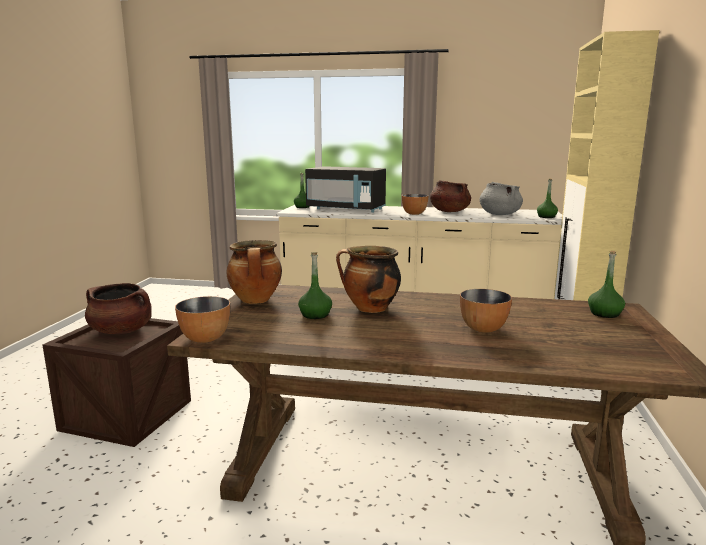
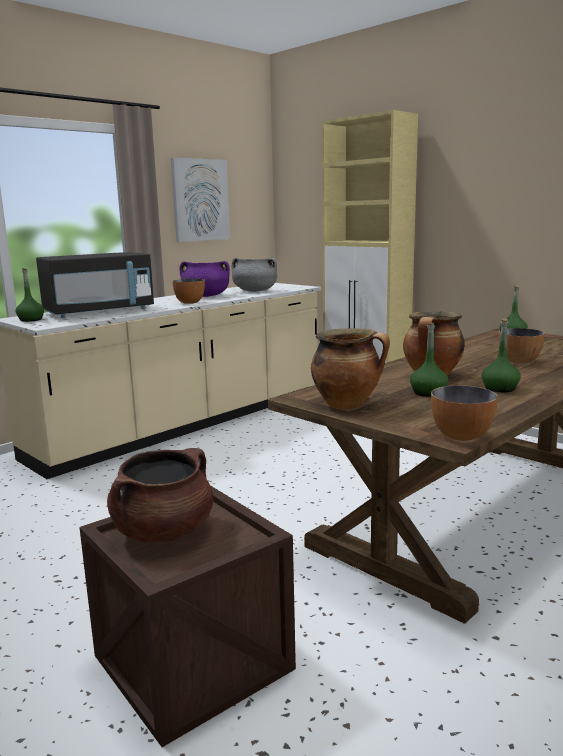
camera: 55 degrees left, 0 degrees up
brown cooking pot [430,180,471,212] -> purple cooking pot [179,261,230,297]
green bottle [537,178,558,218] -> green bottle moved to [482,319,521,392]
none -> picture [171,158,230,242]

